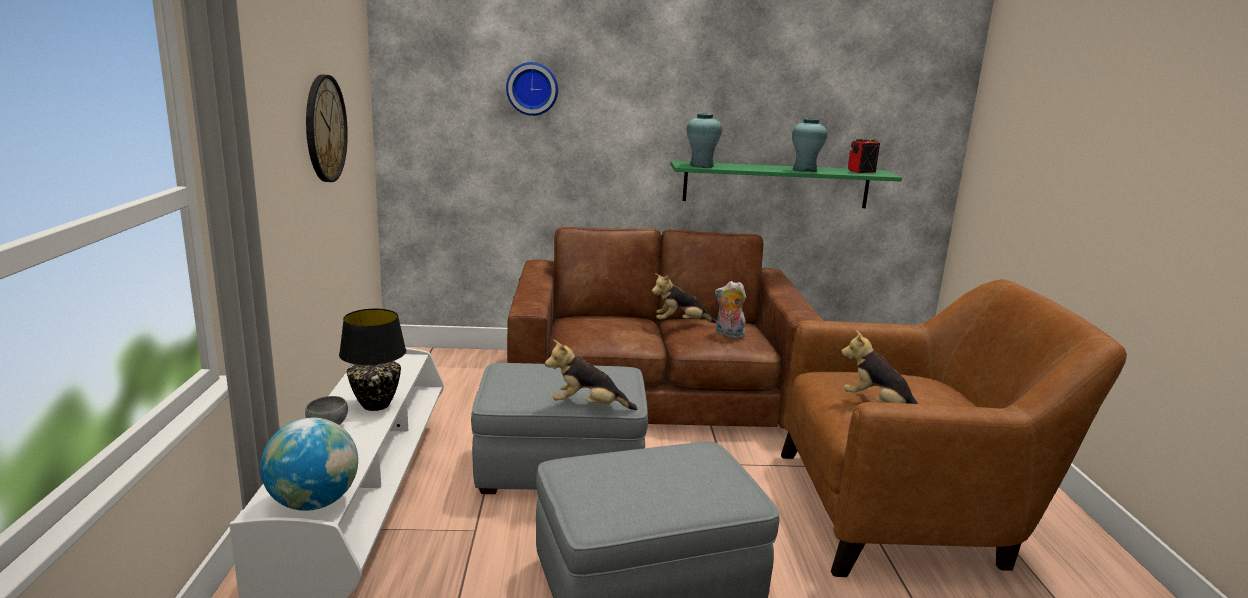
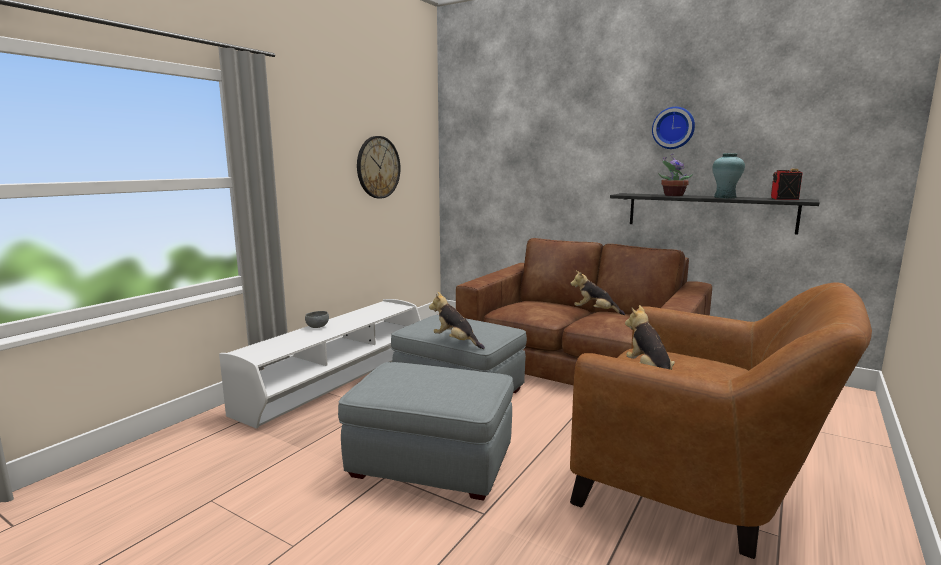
camera: 35 degrees right, 5 degrees down
globe [260,418,358,511] -> none
black table lamp [339,309,406,411] -> none
wall clock [506,62,558,116] -> wall clock moved to [652,107,695,149]
green shelf [670,161,902,208] -> black shelf [610,193,819,235]
turquoise vase [687,113,722,168] -> none
plush toy [715,281,746,339] -> none
none -> potted plant [658,153,694,196]

